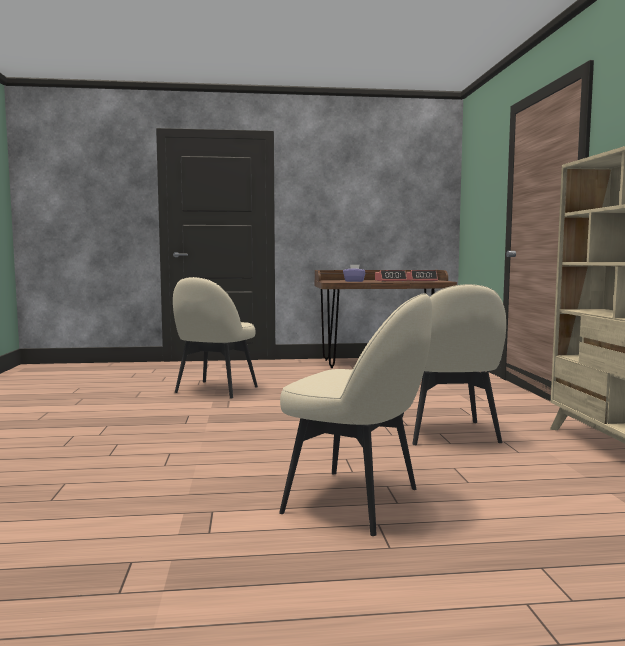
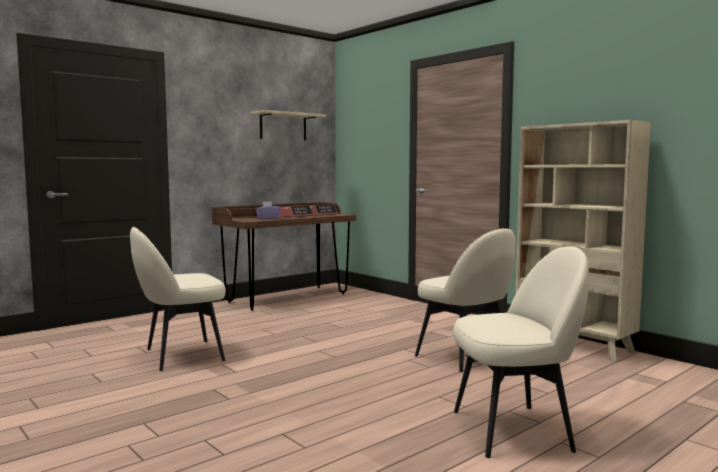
camera: 35 degrees left, 0 degrees up
beige chair [173,277,258,399] -> beige chair turned 75 degrees clockwise [130,227,226,371]
none -> beige shelf [251,110,326,140]

